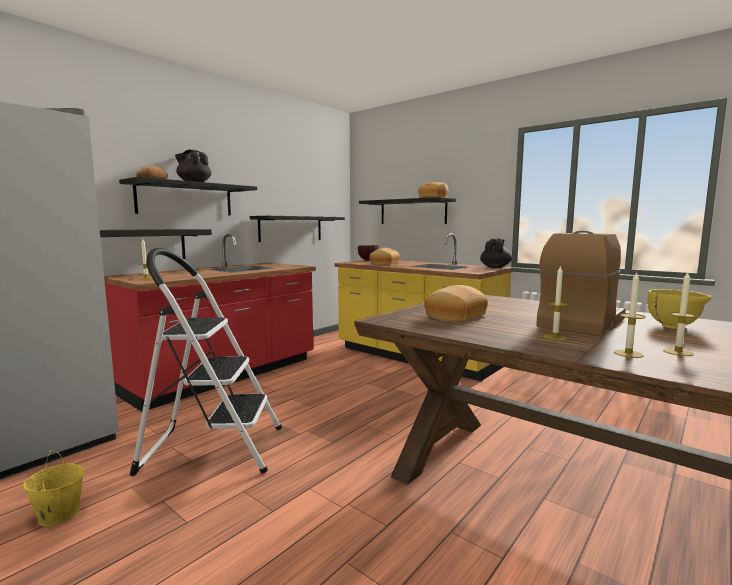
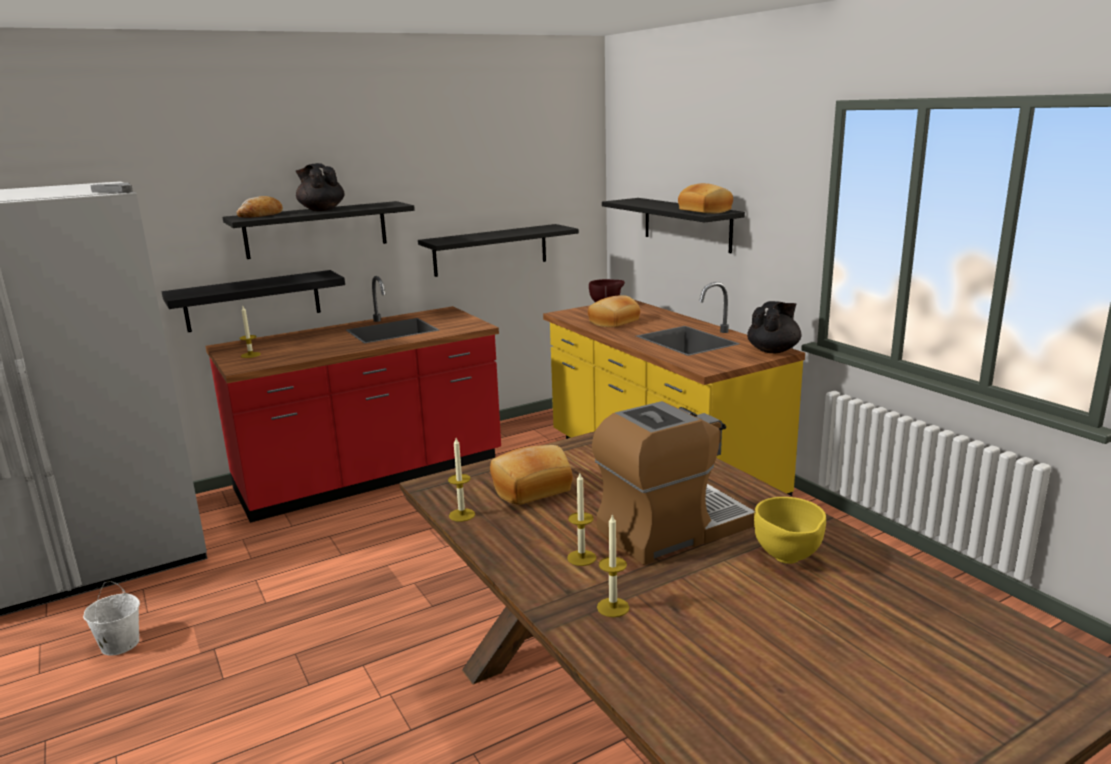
camera: 20 degrees right, 10 degrees up
yellow bucket [23,450,84,526] -> white bucket [83,581,140,656]
step ladder [130,248,282,476] -> none
candle [663,272,696,356] -> candle moved to [448,438,475,522]

